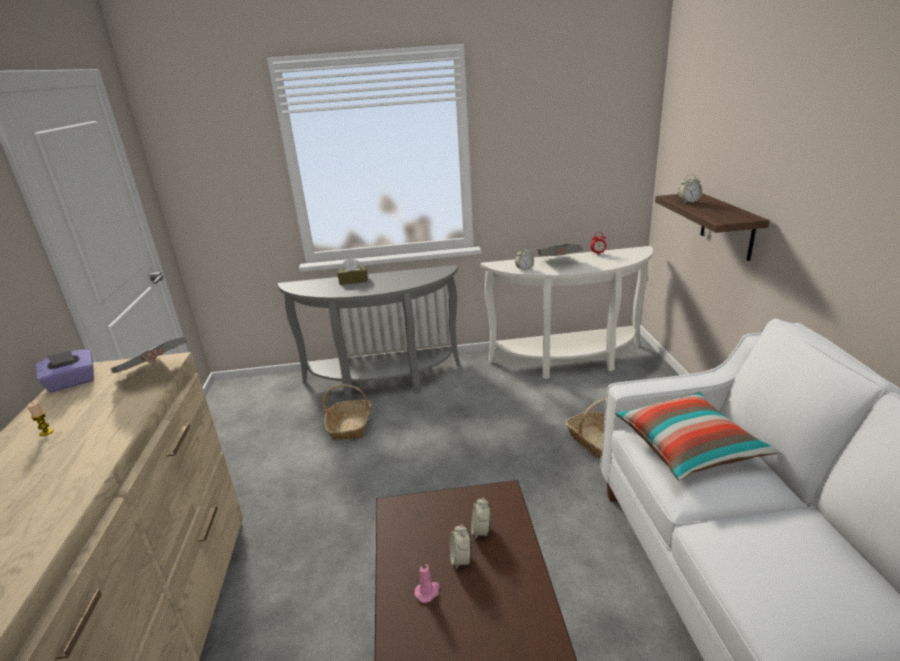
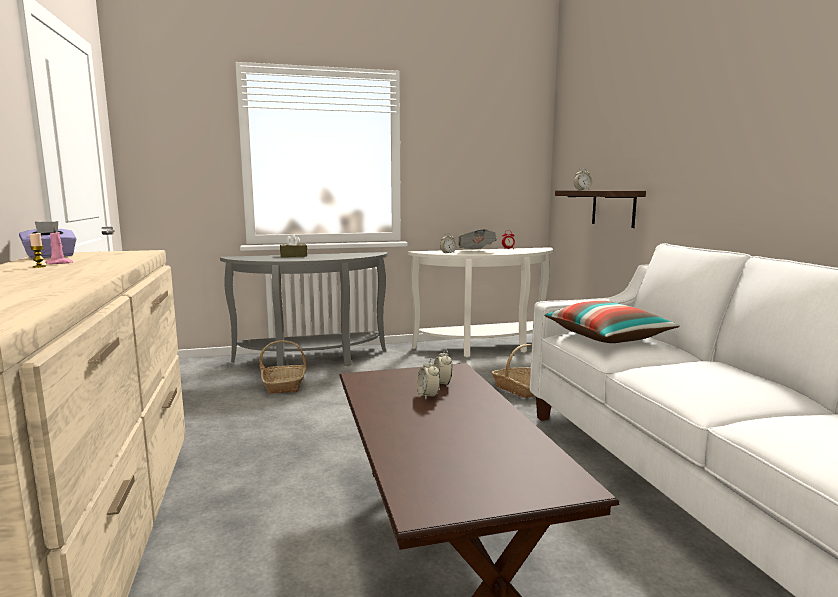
camera: 10 degrees left, 15 degrees down
newspaper [111,337,187,374] -> none
pink candle [415,561,440,603] -> pink candle moved to [45,225,73,264]

